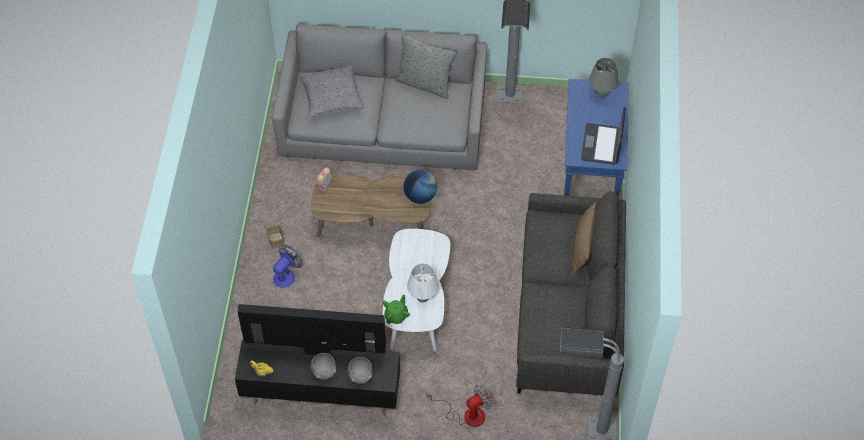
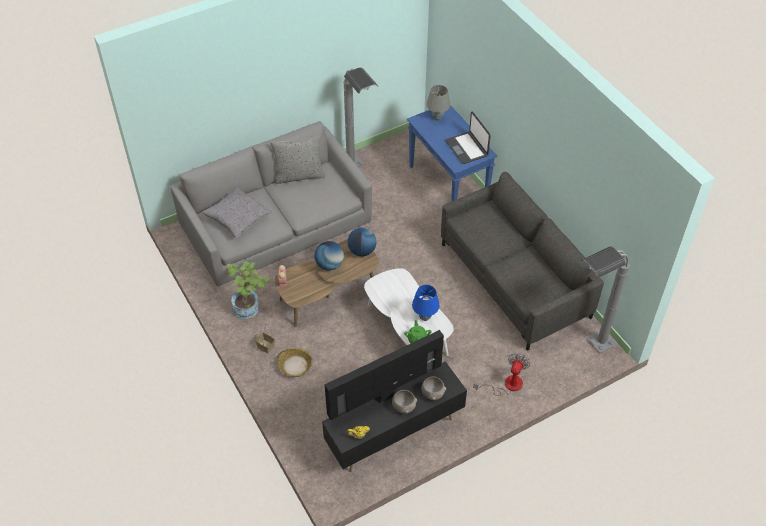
camera: 35 degrees left, 5 degrees down
fan [273,245,302,288] -> basket [277,348,313,377]
white table lamp [407,263,439,303] -> blue table lamp [412,285,440,321]
brown pillow [572,202,596,276] -> none
none -> potted plant [226,261,270,319]
none -> globe [315,241,344,270]

